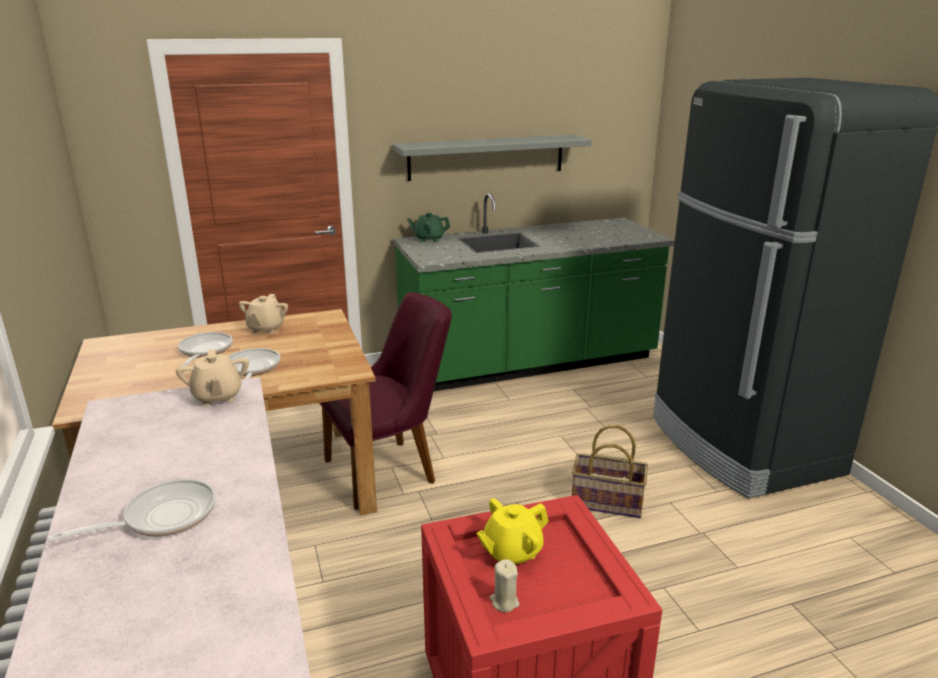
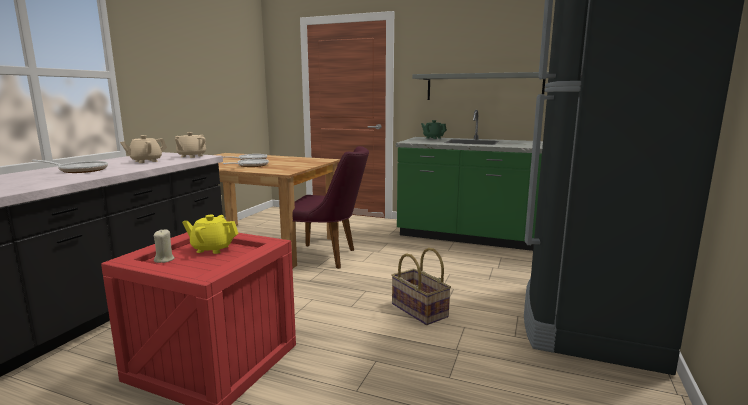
camera: 40 degrees right, 10 degrees down
beige teapot [239,294,288,334] -> beige teapot moved to [120,135,167,163]

